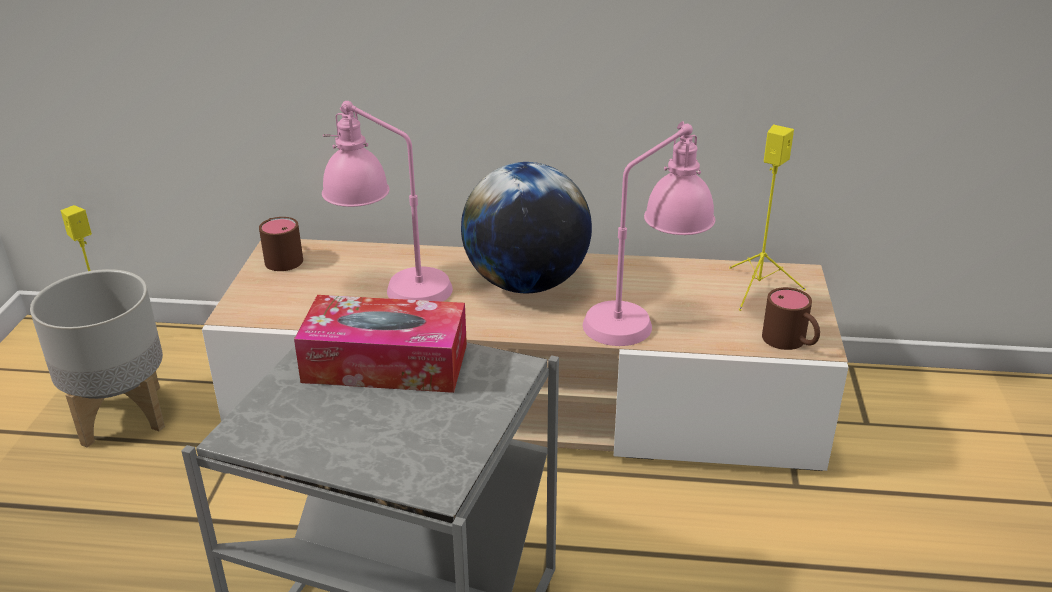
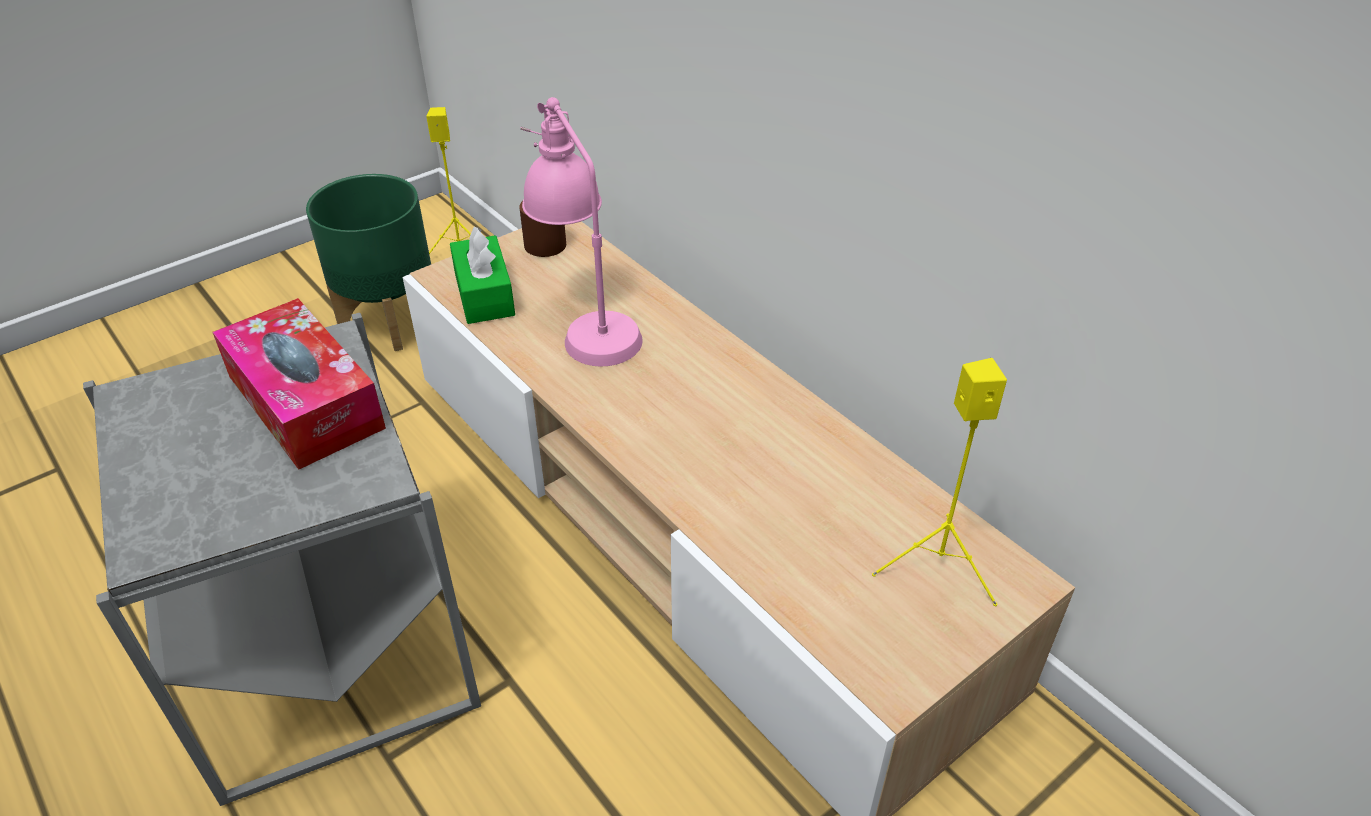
camera: 45 degrees right, 10 degrees up
grey planter [30,269,165,448] -> green planter [306,174,431,351]
globe [461,162,592,293] -> none
pink table lamp [583,121,715,346] -> none
brown mug [762,287,820,350] -> none
none -> green tissue box [450,226,515,324]

